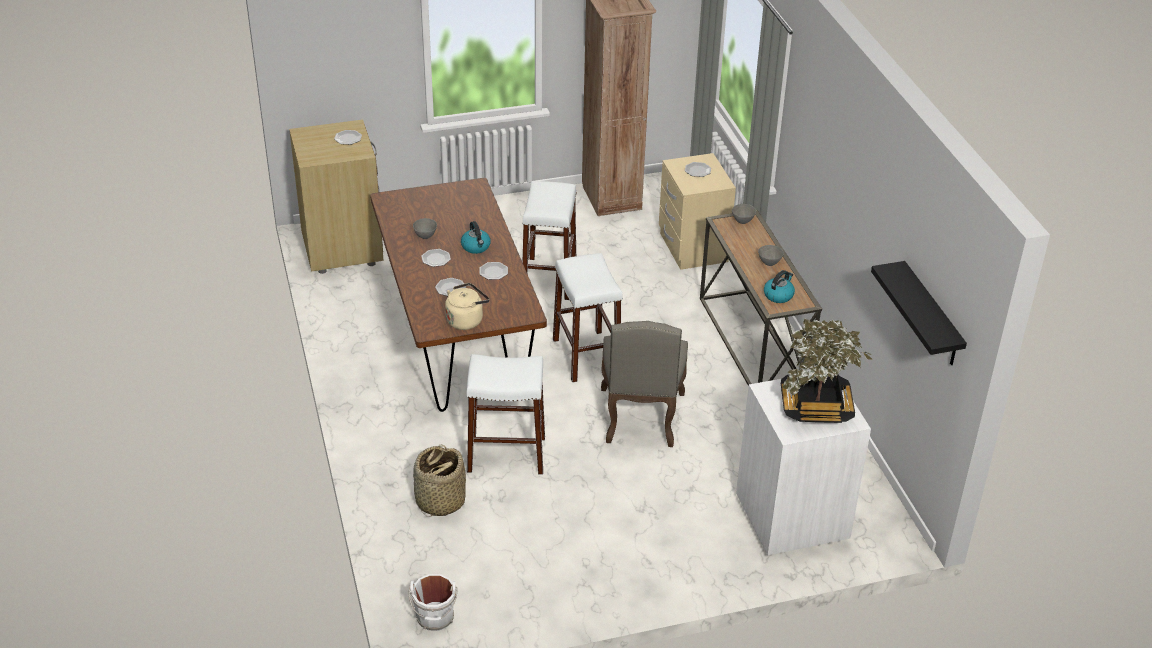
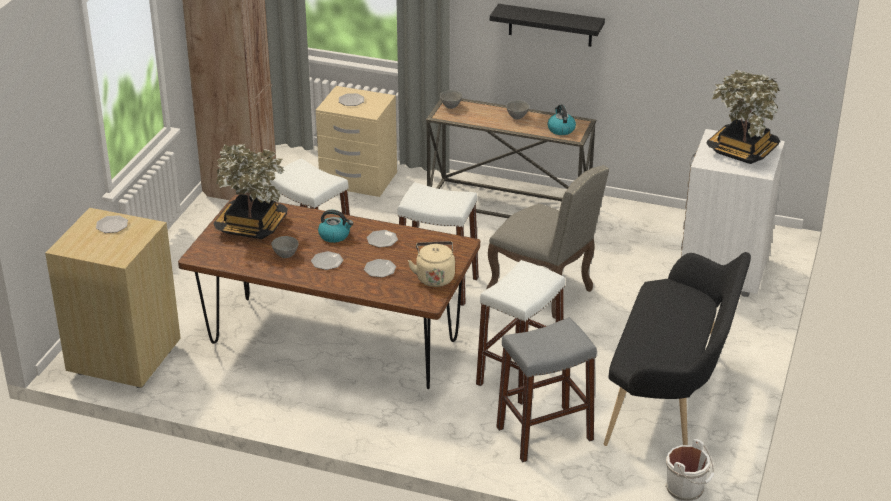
camera: 55 degrees left, 5 degrees down
basket [413,444,466,516] -> grey stool [496,317,597,462]
black shelf [871,261,967,365] -> black shelf moved to [490,4,605,47]
none -> potted plant [213,144,288,239]
none -> black bench [604,252,751,446]

